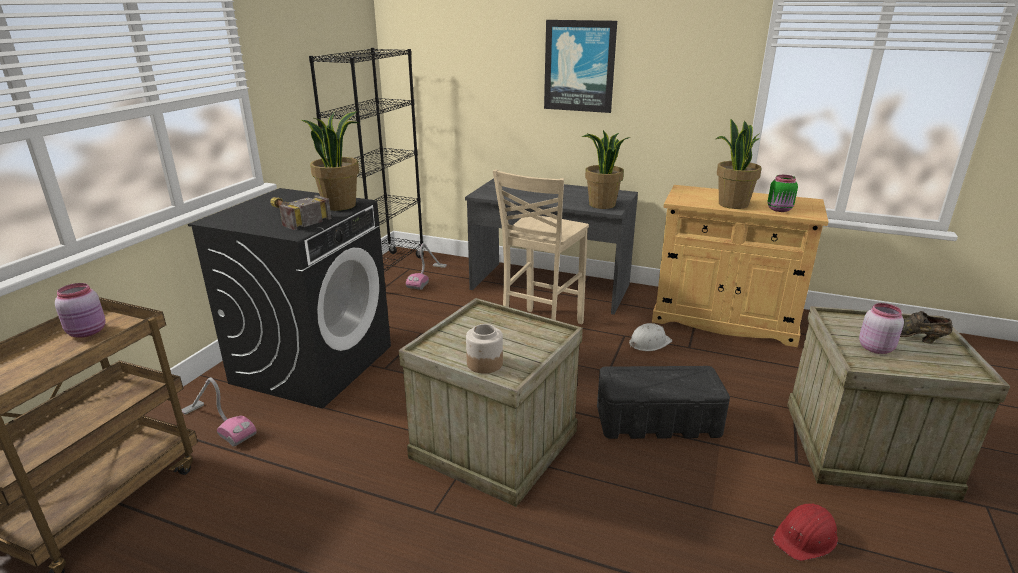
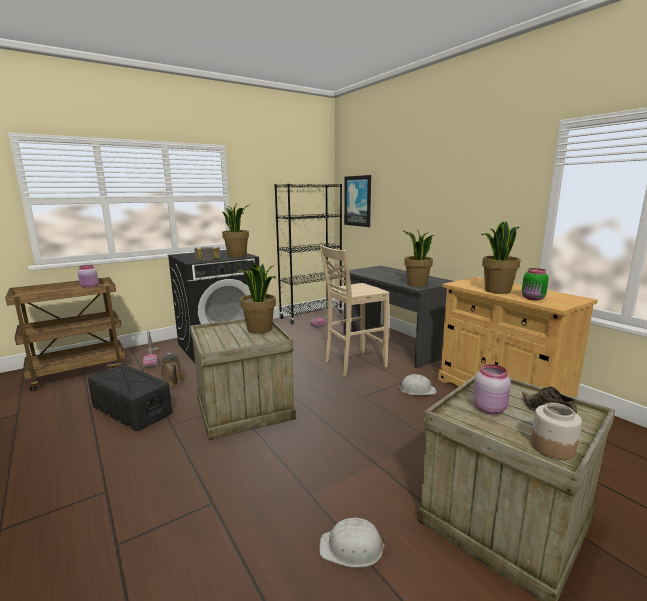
camera: 35 degrees right, 10 degrees down
jar [466,324,503,374] -> jar moved to [531,403,582,460]
picture [544,20,617,113] -> picture moved to [344,175,371,227]
black storage box [597,366,730,439] -> black storage box moved to [88,364,172,431]
red hard hat [773,504,838,561] -> white hard hat [319,518,387,568]
none -> brown watering can [161,352,186,386]
none -> potted plant [237,263,276,334]

